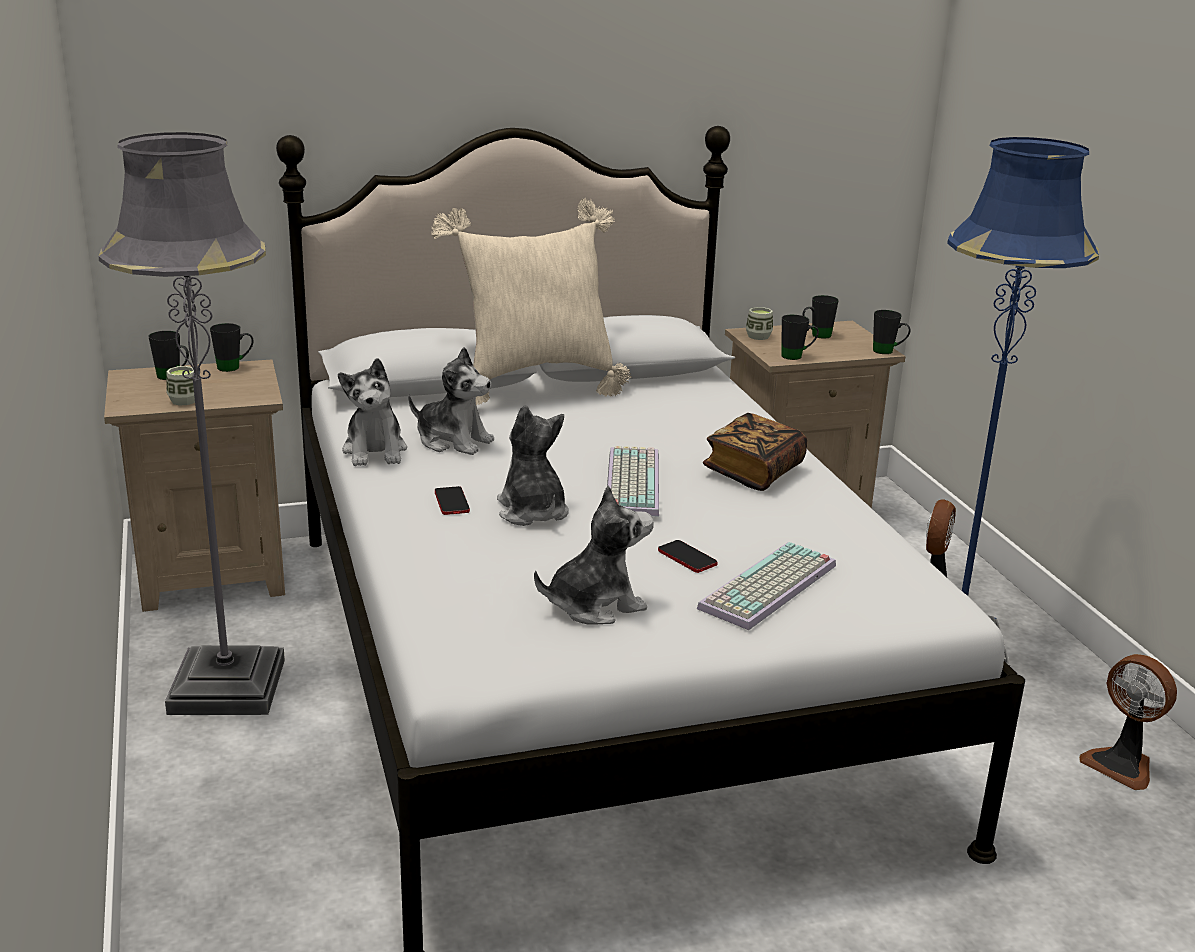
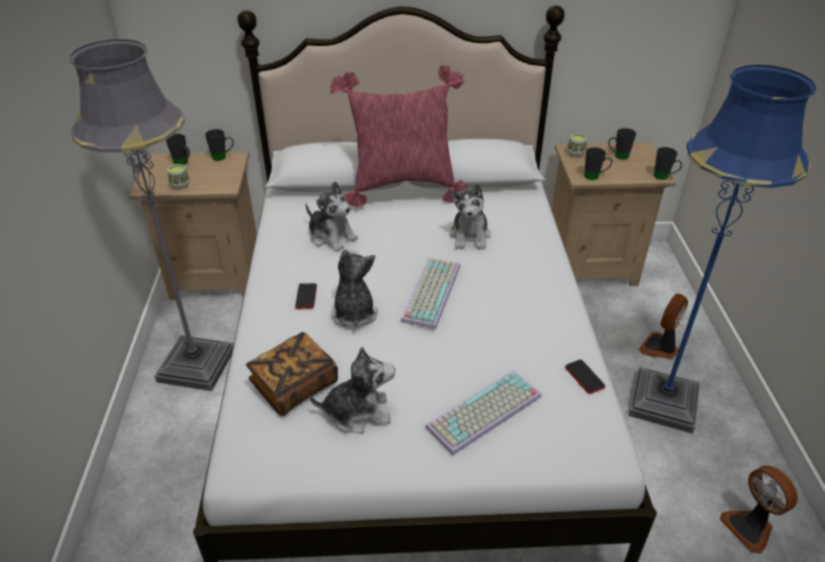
camera: 15 degrees right, 15 degrees up
plush toy [338,358,407,466] -> plush toy moved to [449,184,491,250]
beige pillow [431,198,632,405] -> red pillow [330,65,468,208]
phone [658,540,717,573] -> phone moved to [565,359,605,394]
book [703,413,807,491] -> book moved to [246,332,338,416]

